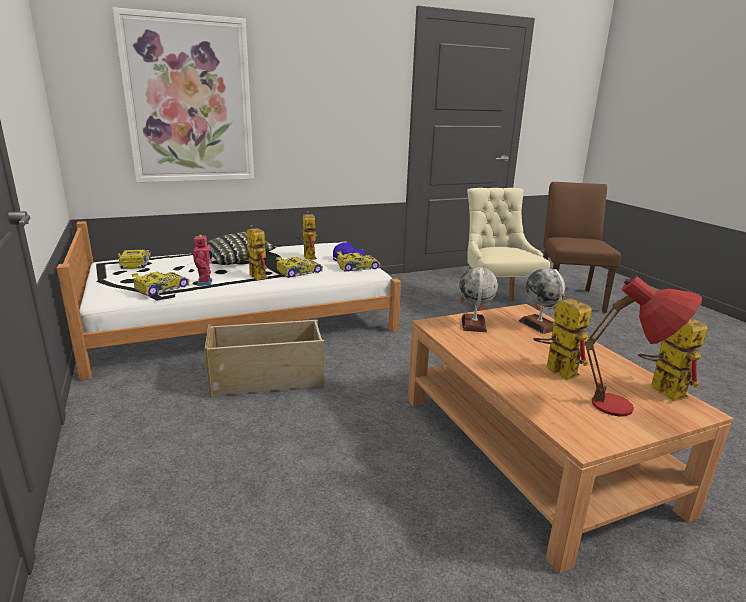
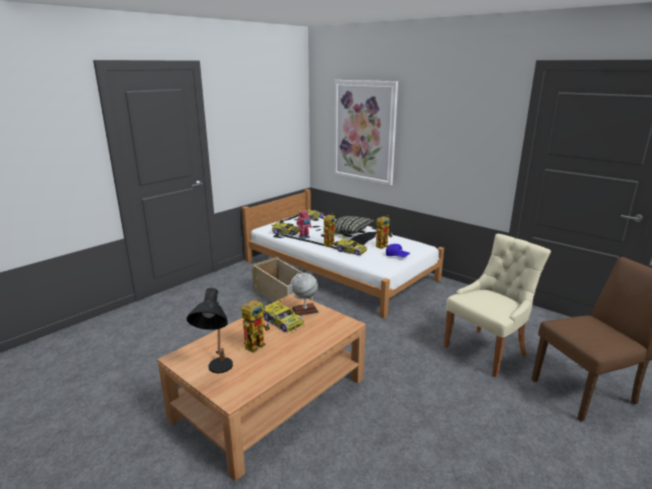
camera: 65 degrees right, 0 degrees up
toy car [337,251,381,271] -> toy car moved to [263,299,304,333]
globe [519,268,565,334] -> none
red table lamp [584,276,702,417] -> black table lamp [187,288,233,373]
toy robot [638,318,708,401] -> none

